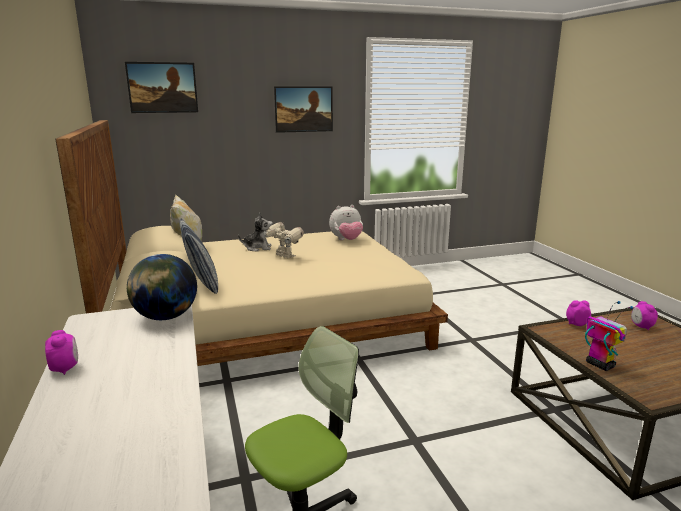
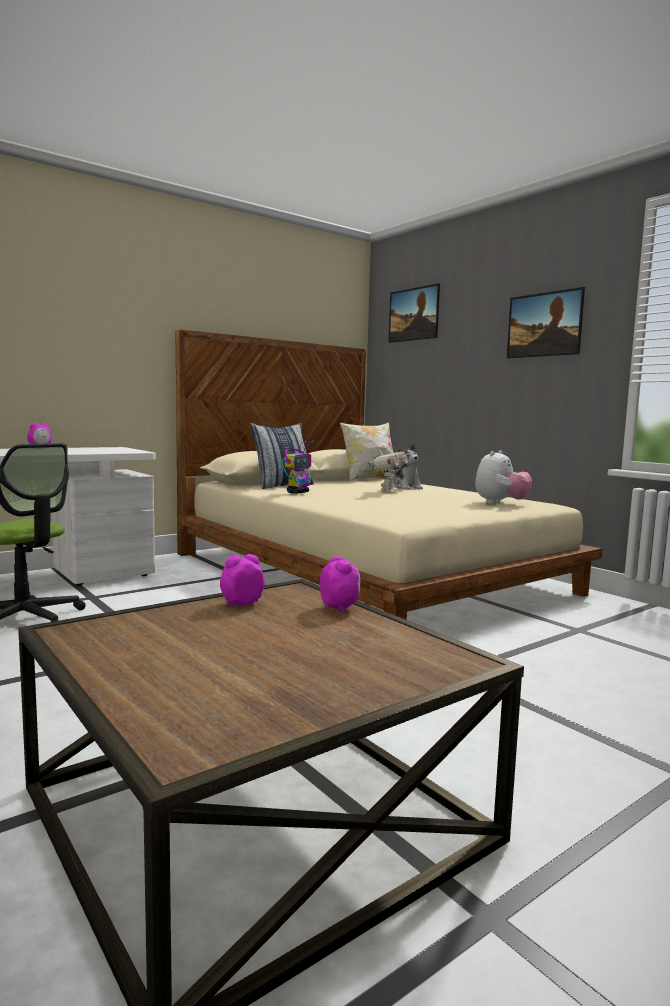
camera: 70 degrees right, 10 degrees down
globe [127,254,197,320] -> none
plush toy [329,205,363,240] -> plush toy turned 105 degrees counterclockwise [475,450,532,504]
toy robot [585,301,633,371] -> toy robot moved to [282,441,314,494]
alarm clock [631,301,658,330] -> alarm clock moved to [220,554,265,606]

